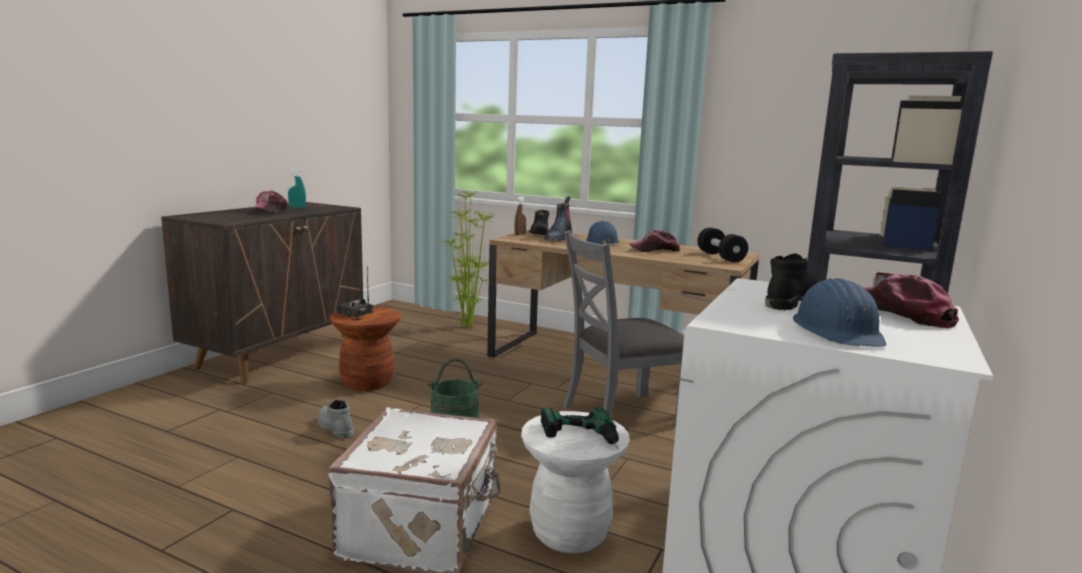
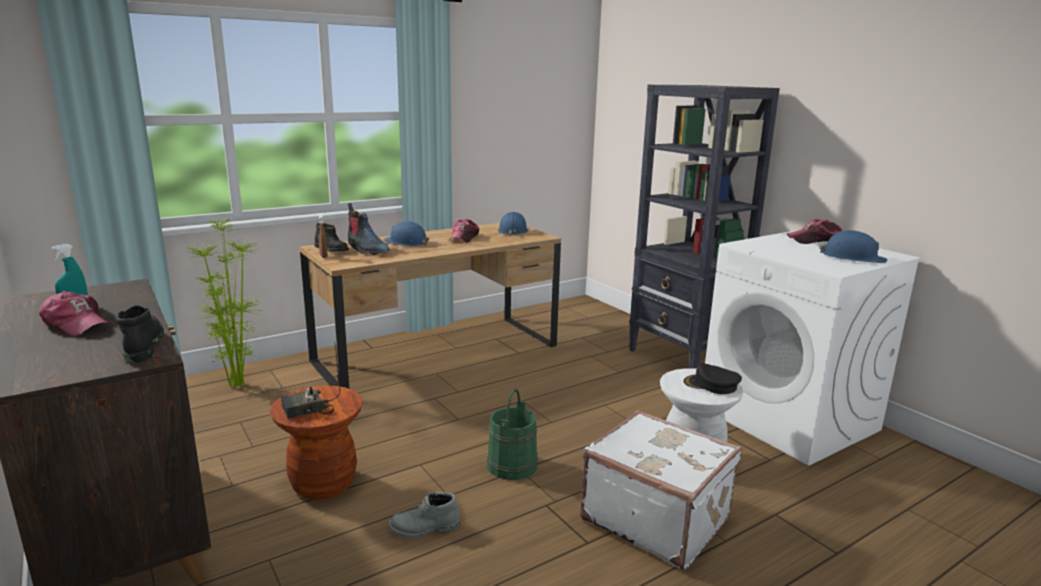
camera: 60 degrees left, 5 degrees up
power drill [541,407,619,450] -> black cap [684,363,742,394]
grey chair [563,230,684,423] -> none
black dumbbell [697,227,748,263] -> blue hard hat [498,212,528,236]
black boot [765,253,817,310] -> black boot moved to [116,305,164,363]

